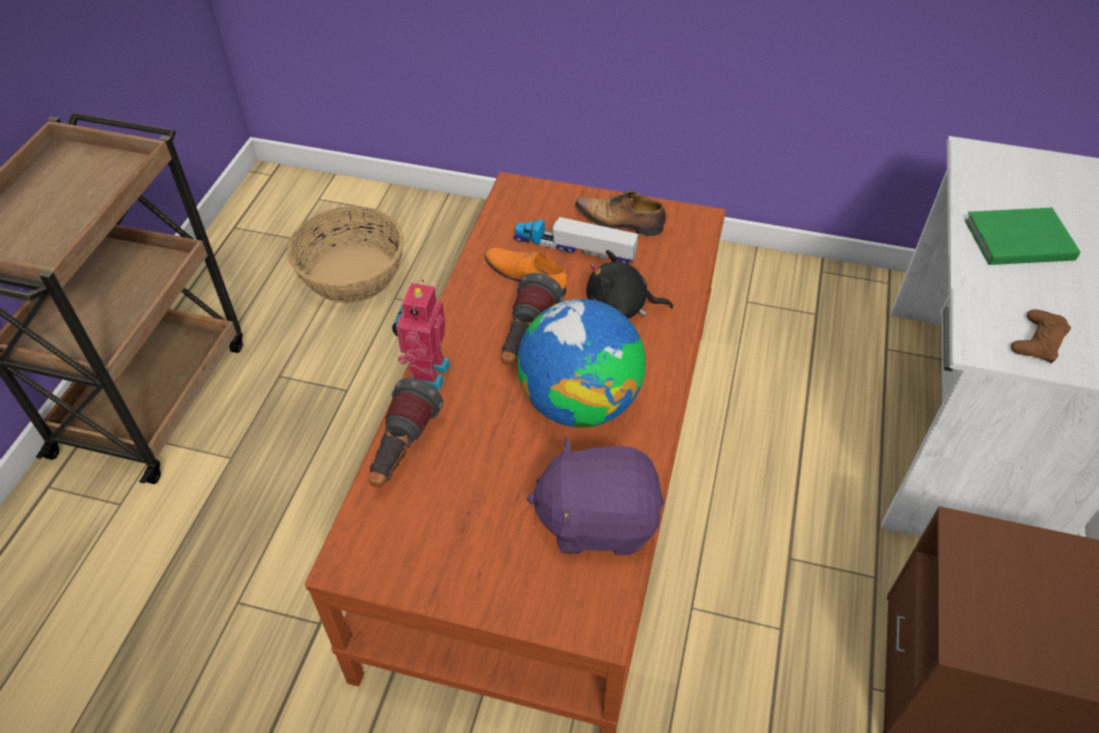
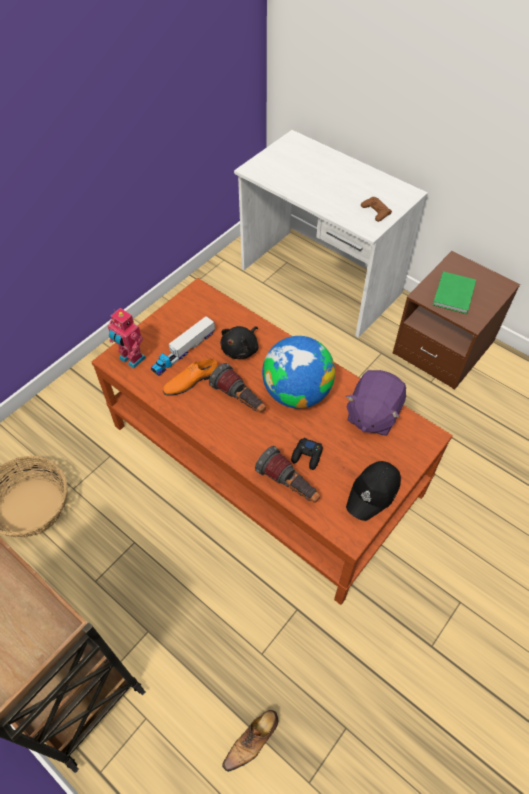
camera: 65 degrees left, 5 degrees up
toy robot [392,279,450,390] -> toy robot moved to [108,308,146,369]
shoe [575,191,666,236] -> shoe moved to [222,710,278,772]
green book [965,208,1080,265] -> green book moved to [433,272,476,314]
none -> black game controller [291,438,323,470]
none -> black cap [346,461,401,521]

